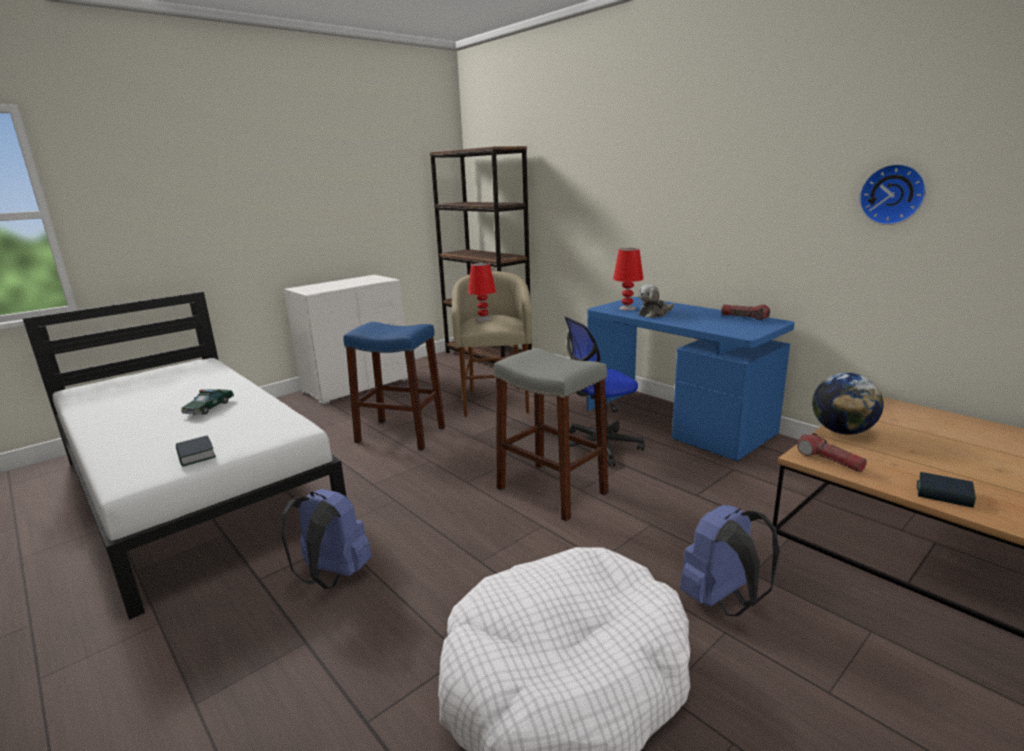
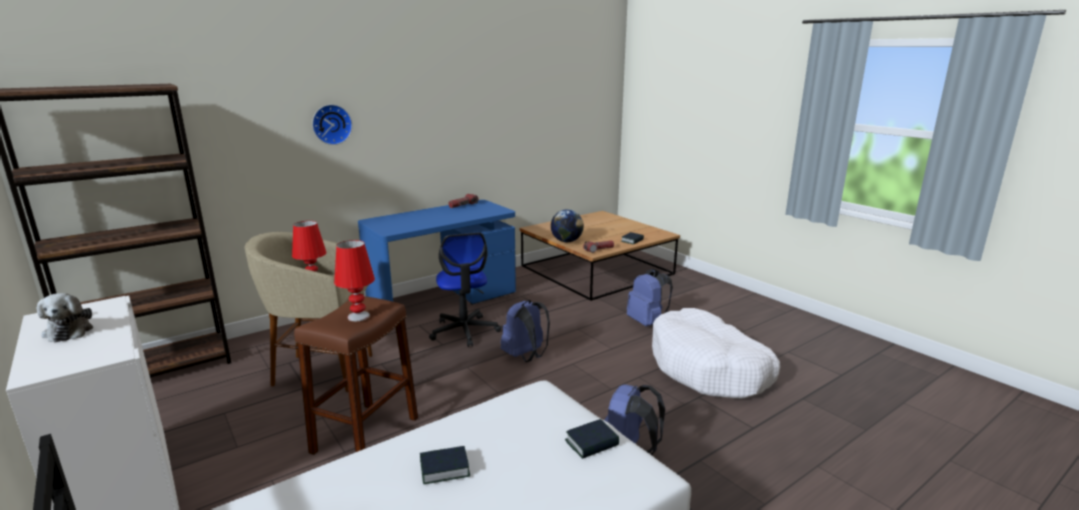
camera: 85 degrees left, 0 degrees up
toy car [181,389,234,415] -> book [420,446,470,484]
blue stool [344,322,445,450] -> brown stool [294,296,418,455]
grey stool [494,348,609,522] -> blue backpack [501,300,550,362]
red table lamp [613,248,643,310] -> red table lamp moved to [334,240,375,321]
plush toy [638,284,674,318] -> plush toy moved to [37,293,93,342]
wall clock [859,164,926,225] -> wall clock moved to [312,104,352,145]

